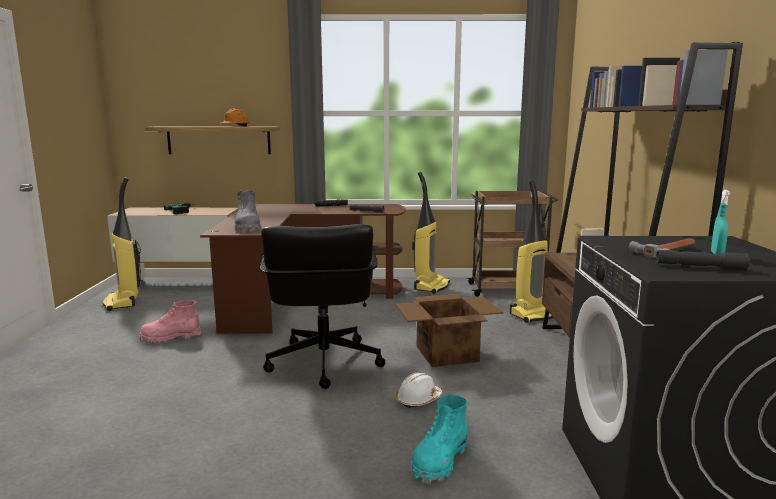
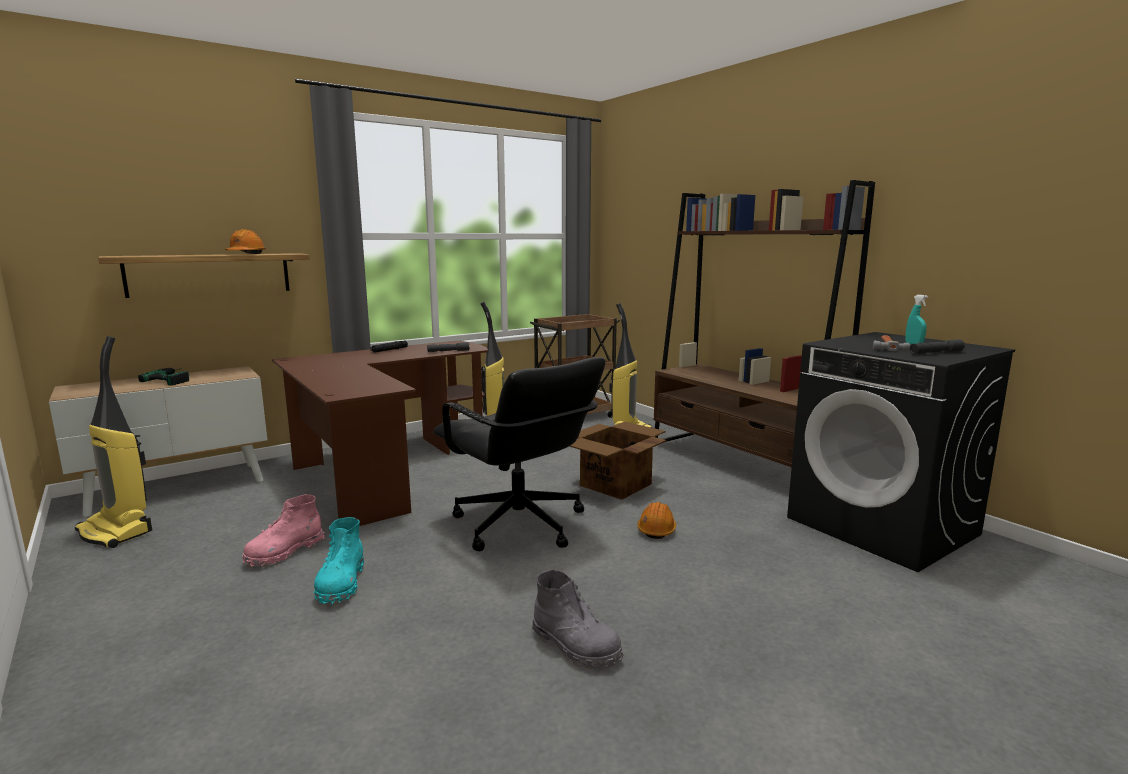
camera: 35 degrees left, 0 degrees up
grey boot [234,190,261,231] -> grey boot moved to [532,570,624,669]
white hard hat [396,372,442,408] -> orange hard hat [637,502,676,539]
turquoise boot [411,394,468,484] -> turquoise boot moved to [314,517,364,606]

